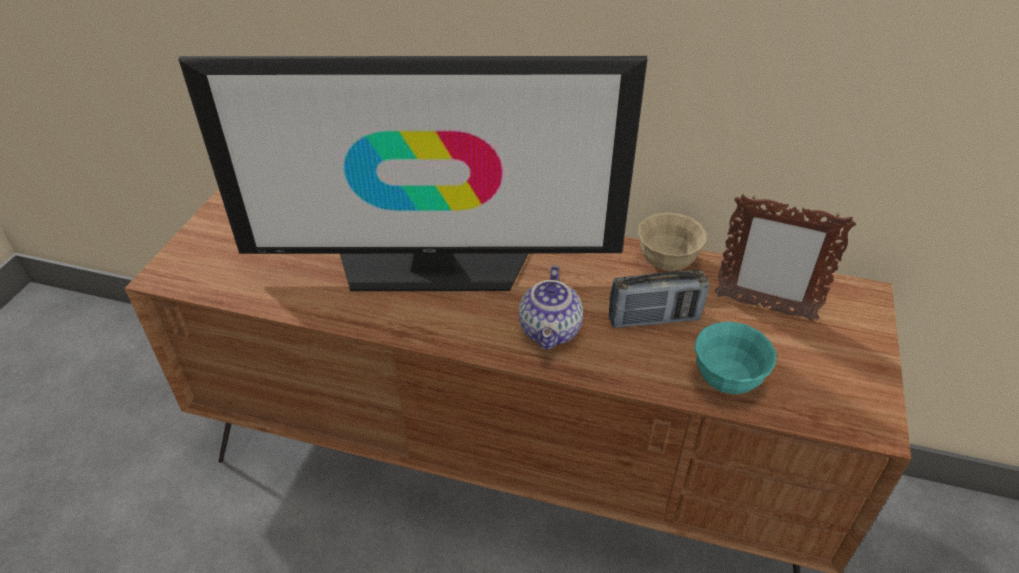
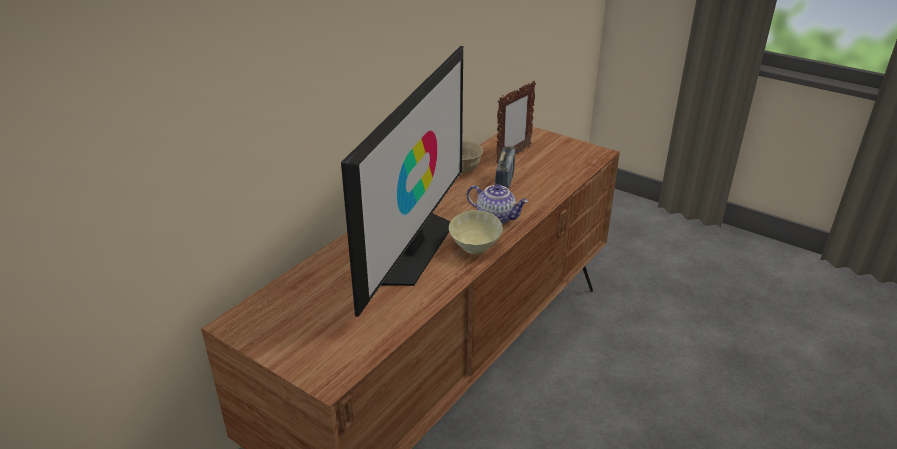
camera: 70 degrees left, 10 degrees down
turquoise bowl [694,322,777,394] -> none
none -> beige bowl [449,210,503,254]

